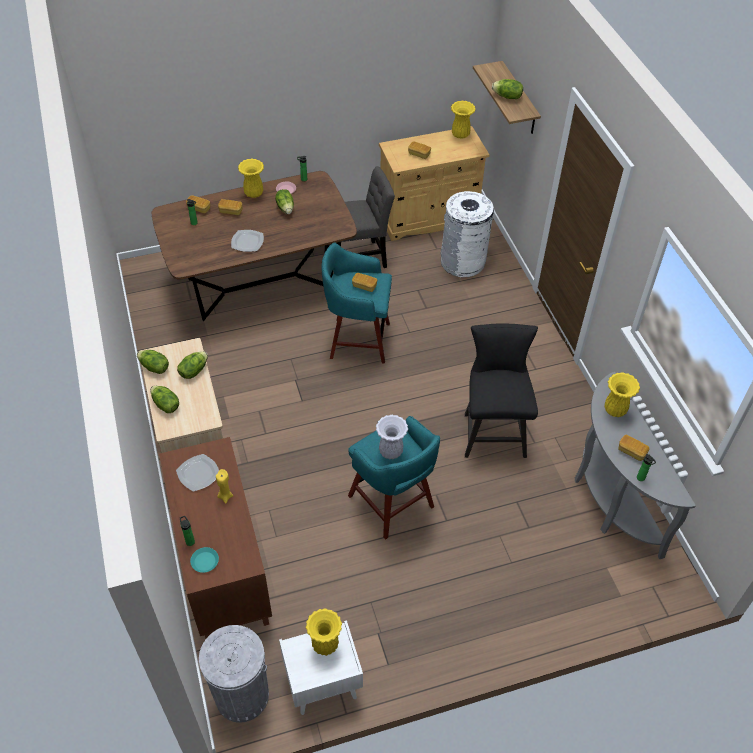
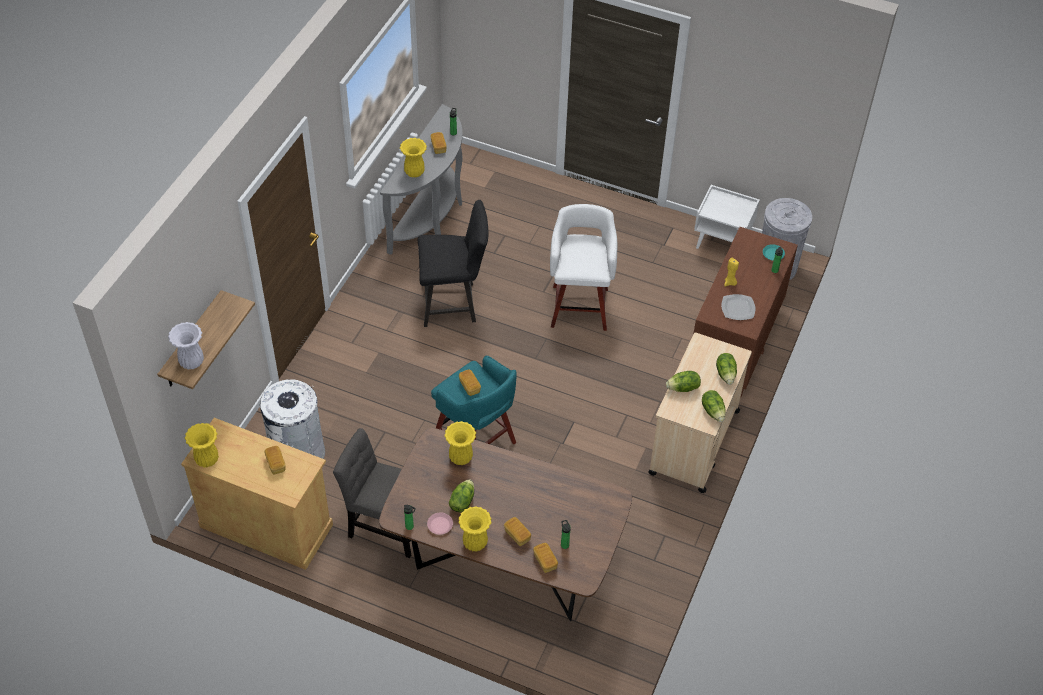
camera: 140 degrees left, 0 degrees up
plate [231,230,264,252] -> none
yellow vase [306,608,342,656] -> yellow vase moved to [444,421,476,465]
turquoise stool [348,416,440,540] -> white stool [550,204,617,331]
white vase [376,415,408,459] -> white vase moved to [168,322,204,370]
black chair [465,324,538,458] -> black chair turned 135 degrees counterclockwise [418,200,489,327]
lettuce [492,79,523,99] -> none

